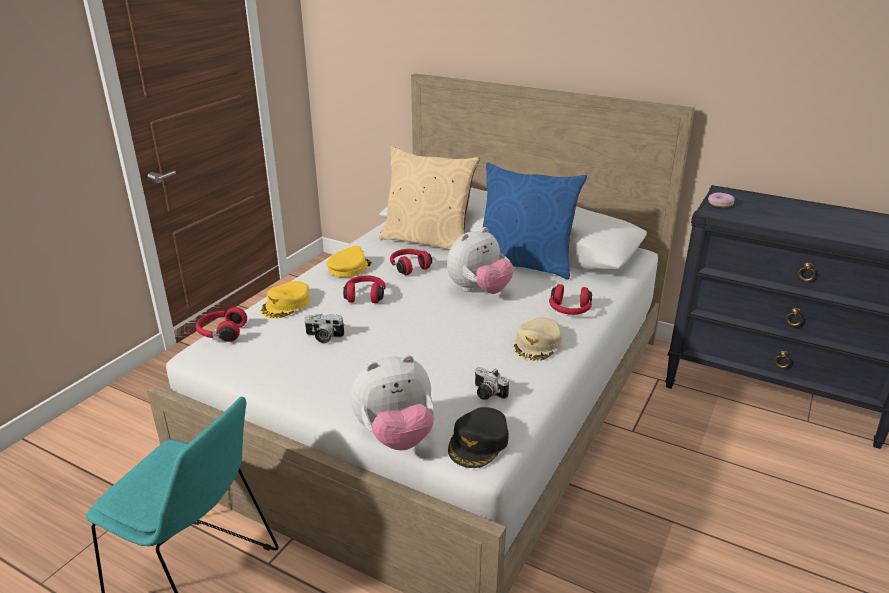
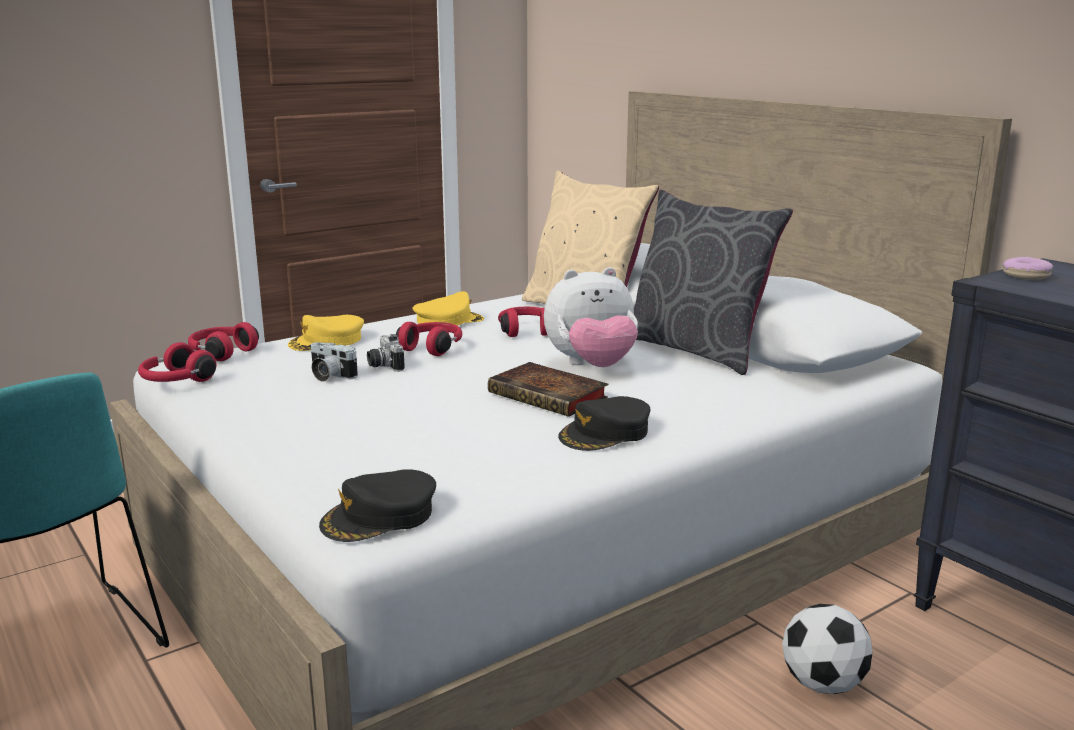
camera: 25 degrees right, 10 degrees down
plush toy [350,355,434,450] -> none
camera [475,367,509,400] -> camera moved to [367,334,405,372]
blue pillow [483,162,587,280] -> grey pillow [634,190,793,375]
beige cap [514,317,562,361] -> black cap [558,396,650,451]
red headphones [549,284,592,315] -> red headphones moved to [138,342,216,382]
none -> book [488,362,608,417]
none -> football [782,604,873,694]

